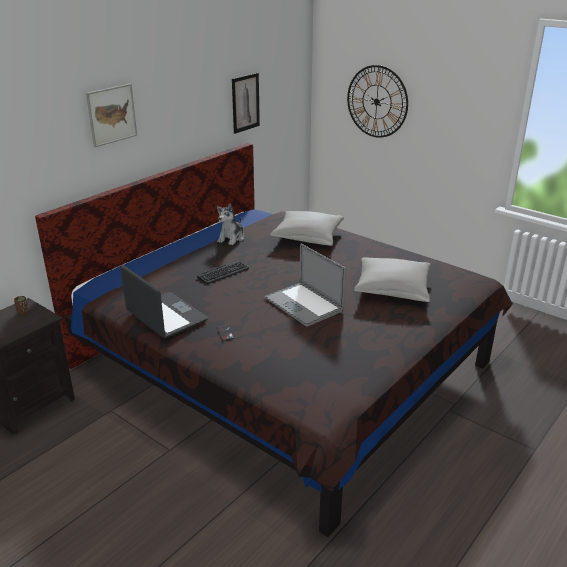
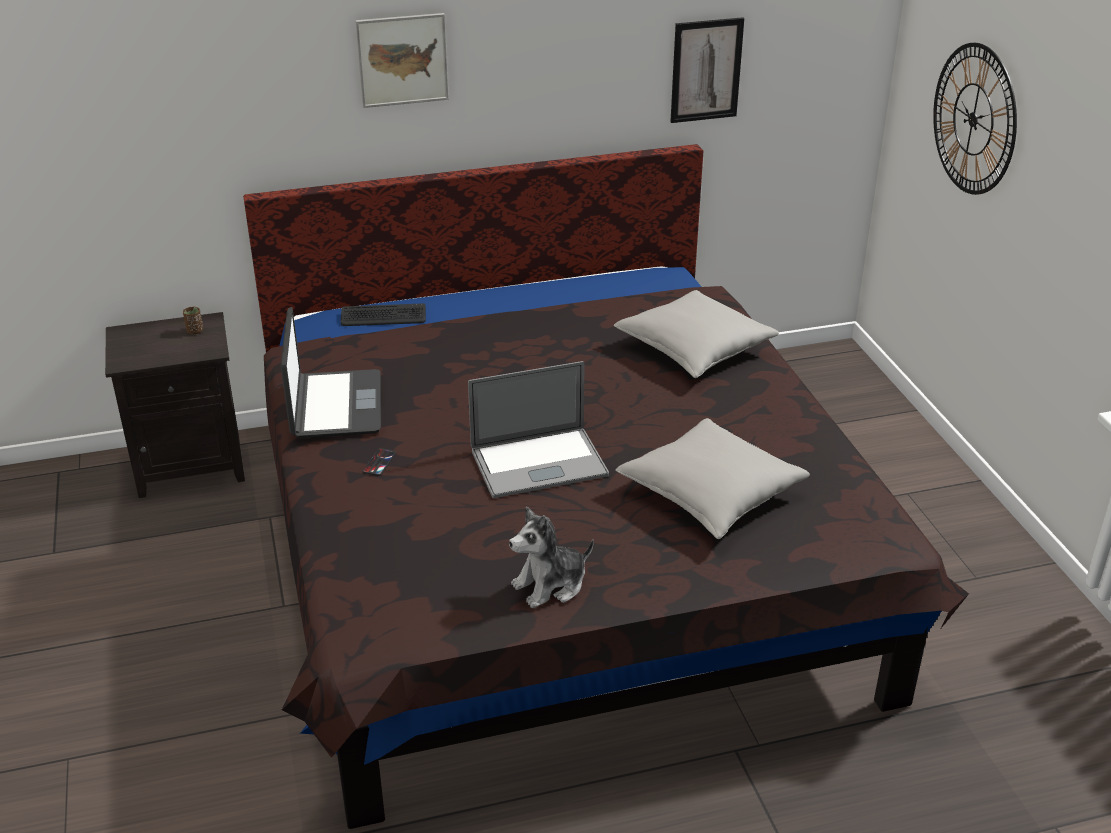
camera: 35 degrees right, 5 degrees up
keyboard [197,260,249,284] -> keyboard moved to [341,303,426,326]
plush toy [217,203,244,245] -> plush toy moved to [509,507,594,608]
laptop [265,243,346,327] -> laptop turned 105 degrees counterclockwise [468,361,609,498]

